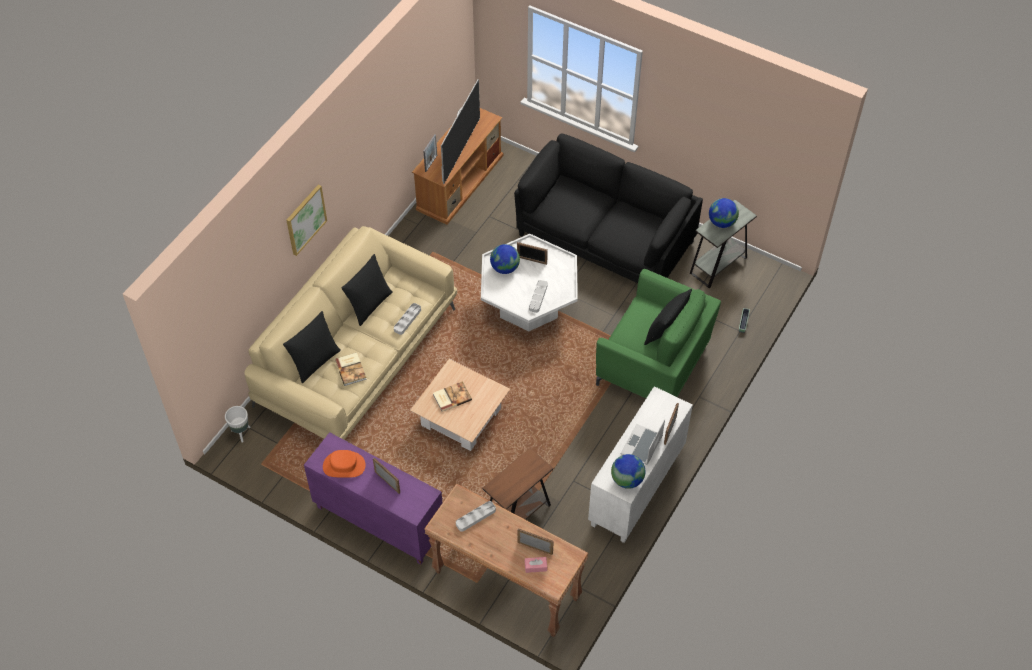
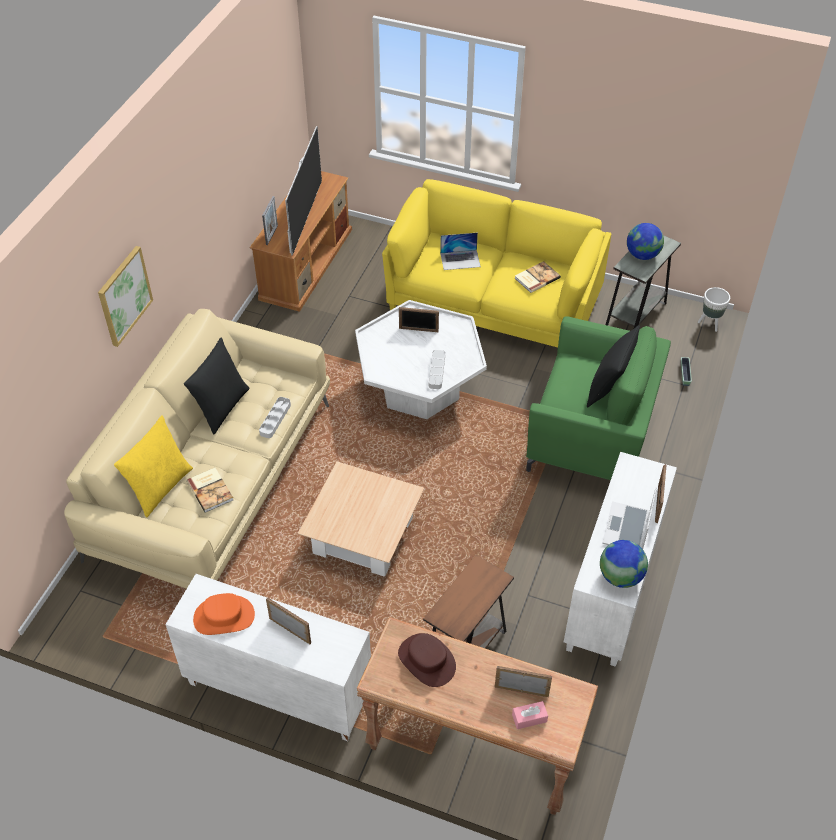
camera: 10 degrees left, 5 degrees down
white planter [225,406,251,443] -> white planter moved to [698,287,730,332]
black pillow [283,311,341,383] -> yellow pillow [114,415,193,517]
purple cabinet [304,432,442,565] -> white cabinet [165,574,371,741]
book [433,381,472,412] -> book moved to [514,261,561,293]
grey tray [456,501,496,532] -> brown hat [398,633,456,687]
globe [490,244,520,274] -> none
black sofa [514,133,703,283] -> yellow sofa [382,179,611,347]
none -> laptop [440,232,481,270]

